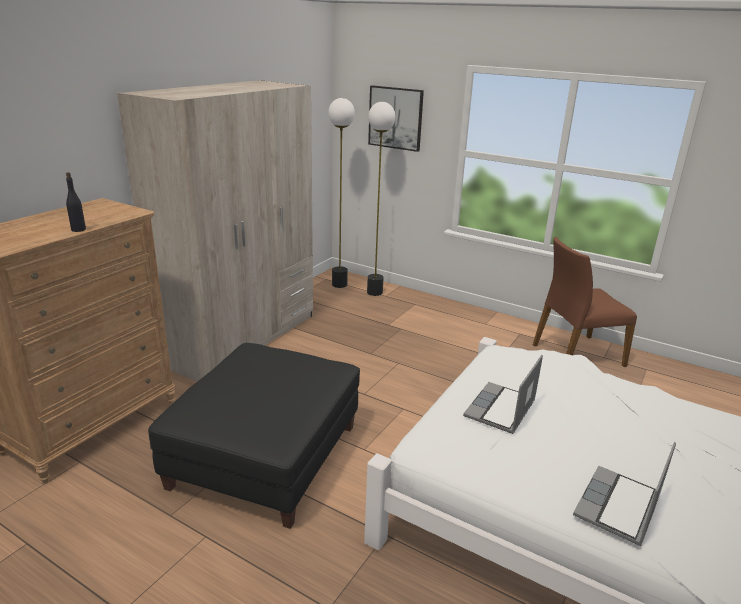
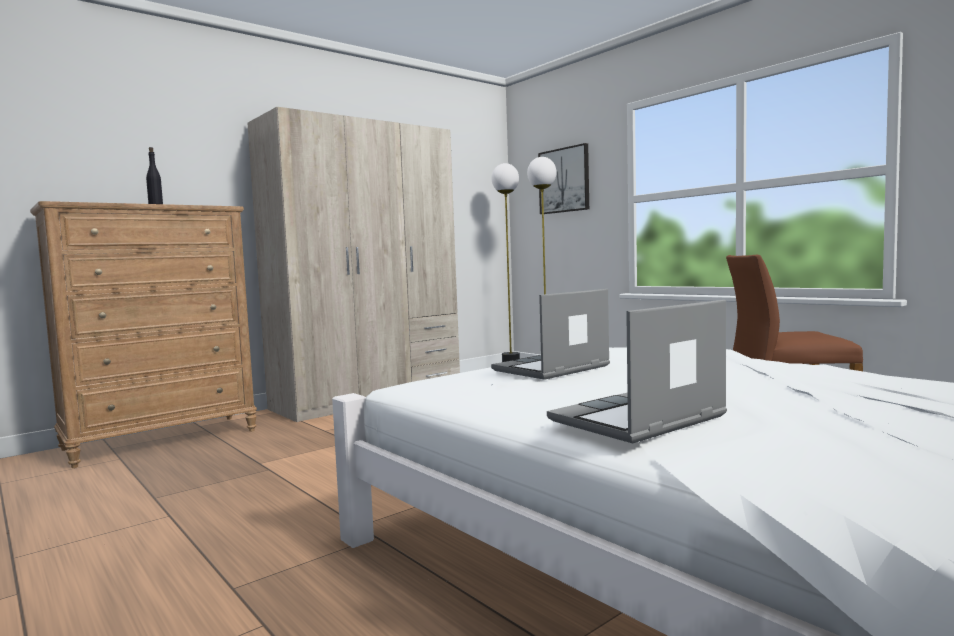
camera: 20 degrees right, 20 degrees down
black ottoman [148,343,360,529] -> none

